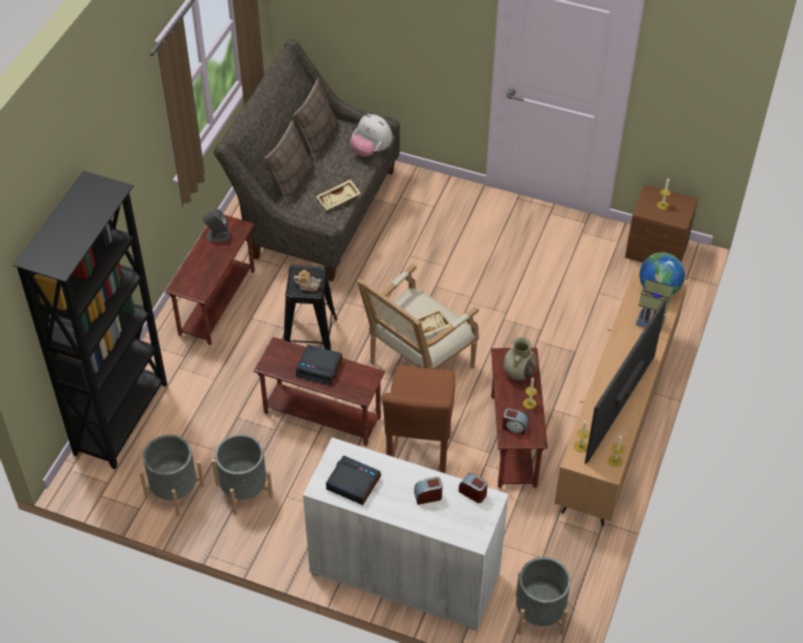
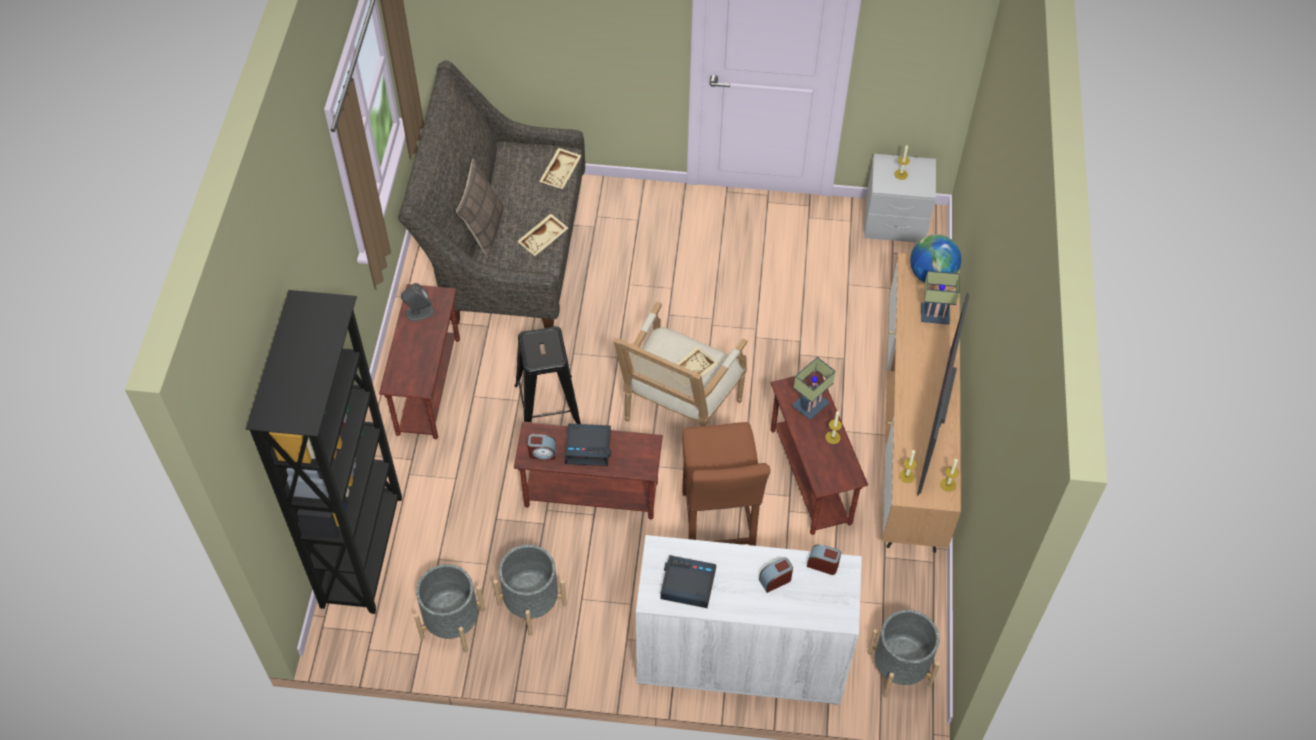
camera: 15 degrees left, 5 degrees up
pillow [293,78,339,161] -> none
teapot [293,270,321,292] -> none
plush toy [350,114,392,157] -> beige tray [539,148,582,189]
alarm clock [502,408,528,435] -> alarm clock moved to [528,434,556,460]
beige vase [503,337,537,381] -> table lamp [792,357,836,420]
brown nightstand [625,184,698,263] -> grey nightstand [864,154,936,243]

